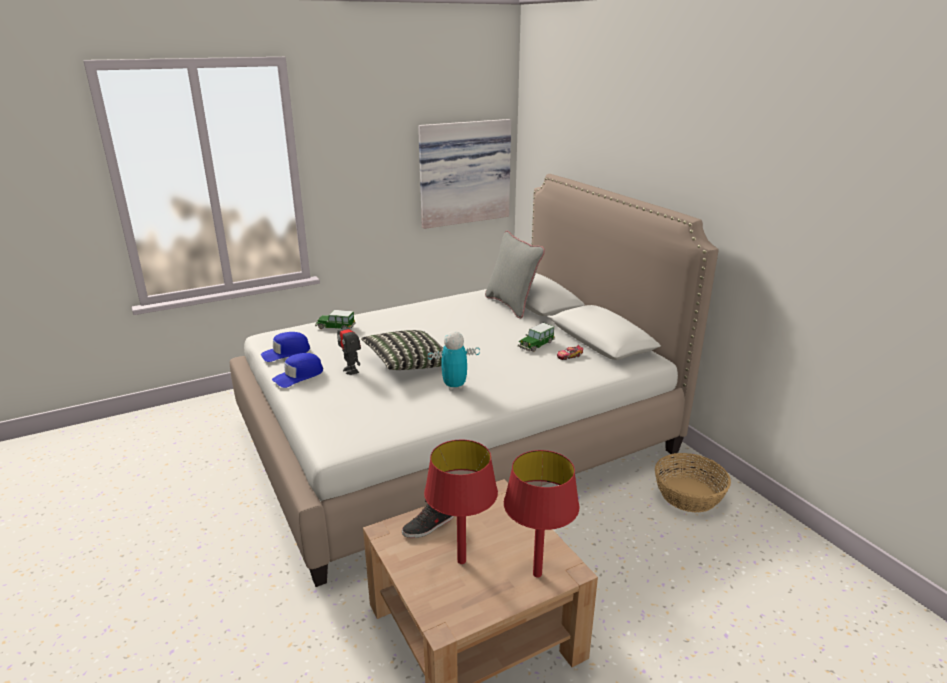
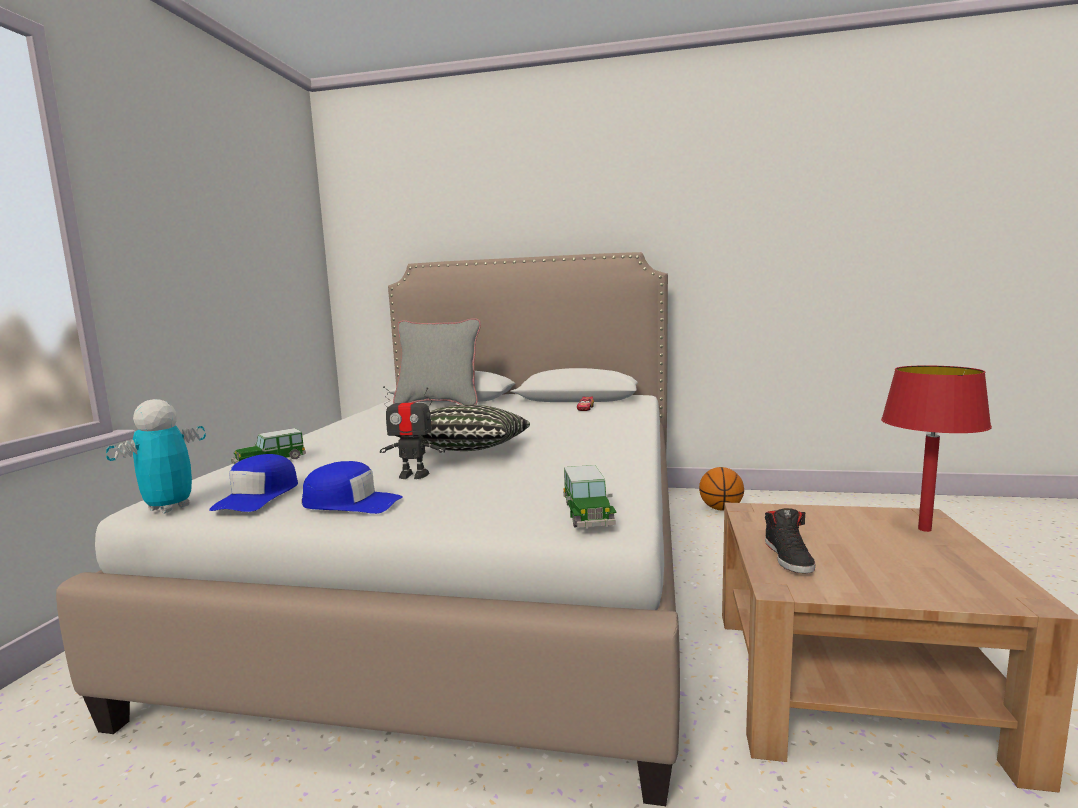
camera: 50 degrees left, 15 degrees down
blue cap [272,353,323,388] -> blue cap turned 75 degrees counterclockwise [302,461,403,514]
picture [418,119,511,229] -> none
red table lamp [424,439,498,564] -> none
toy robot [428,331,480,390] -> toy robot moved to [106,399,206,513]
toy car [518,323,555,352] -> toy car moved to [563,465,617,529]
basket [655,453,731,512] -> basketball [699,467,744,511]

